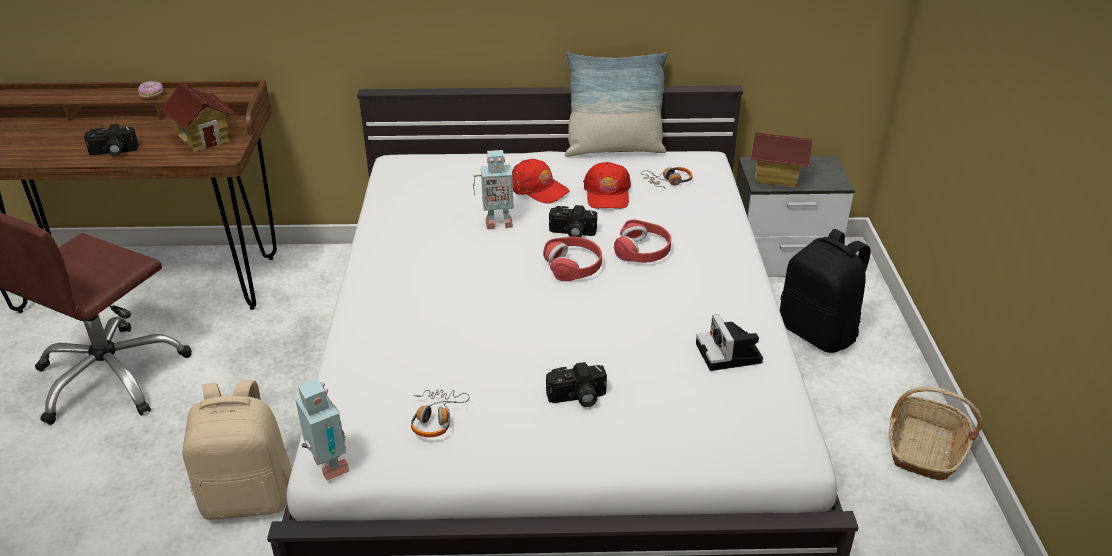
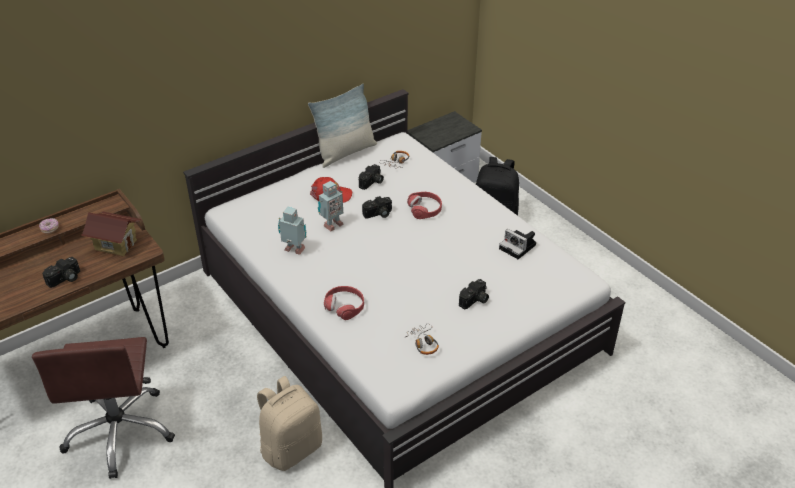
camera: 35 degrees left, 5 degrees up
toy robot [295,378,349,480] -> toy robot moved to [278,207,306,255]
red headphones [543,237,602,281] -> red headphones moved to [324,286,364,320]
red cap [583,162,631,209] -> camera [359,164,384,190]
toy house [750,132,812,188] -> none
basket [889,387,983,480] -> none

